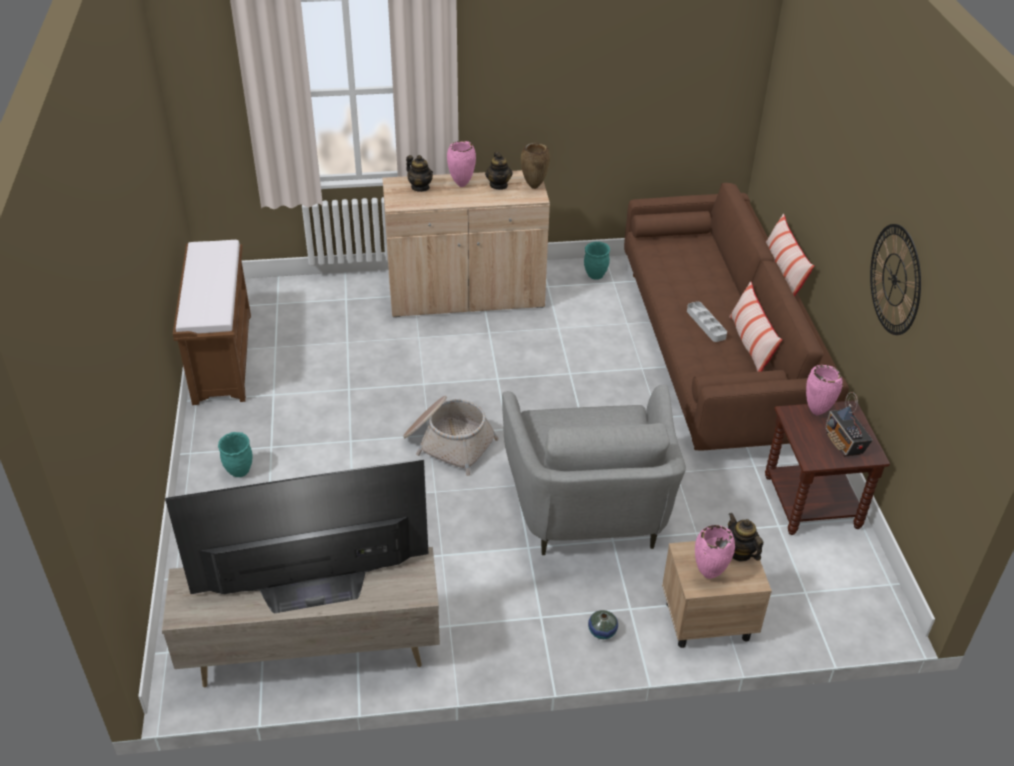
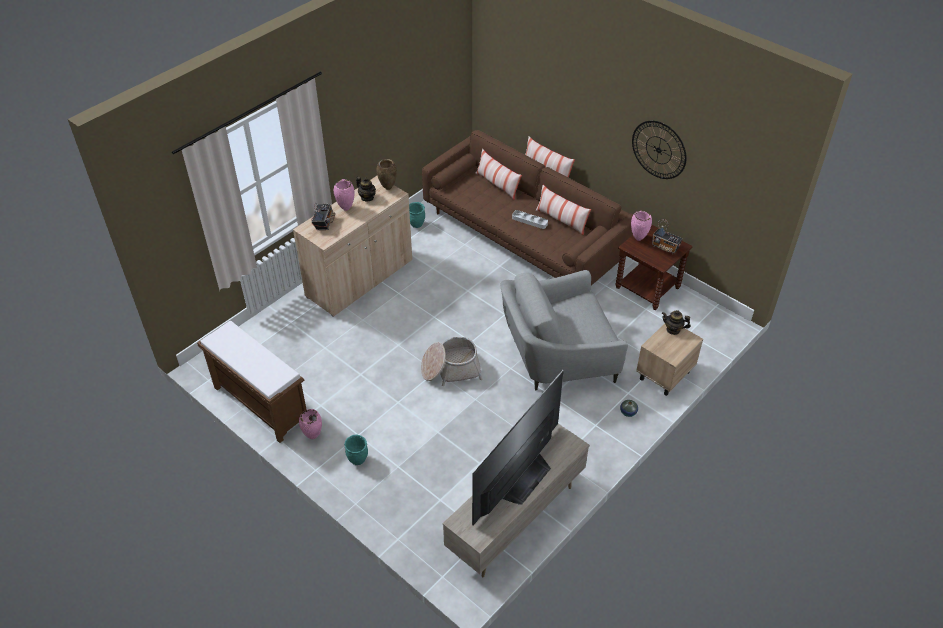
camera: 40 degrees left, 5 degrees up
teapot [406,155,433,192] -> radio [311,203,335,230]
grey armchair [502,385,686,555] -> grey armchair turned 120 degrees clockwise [500,270,628,390]
pink vase [695,525,735,579] -> pink vase moved to [299,409,322,439]
none -> pillow [475,149,522,200]

